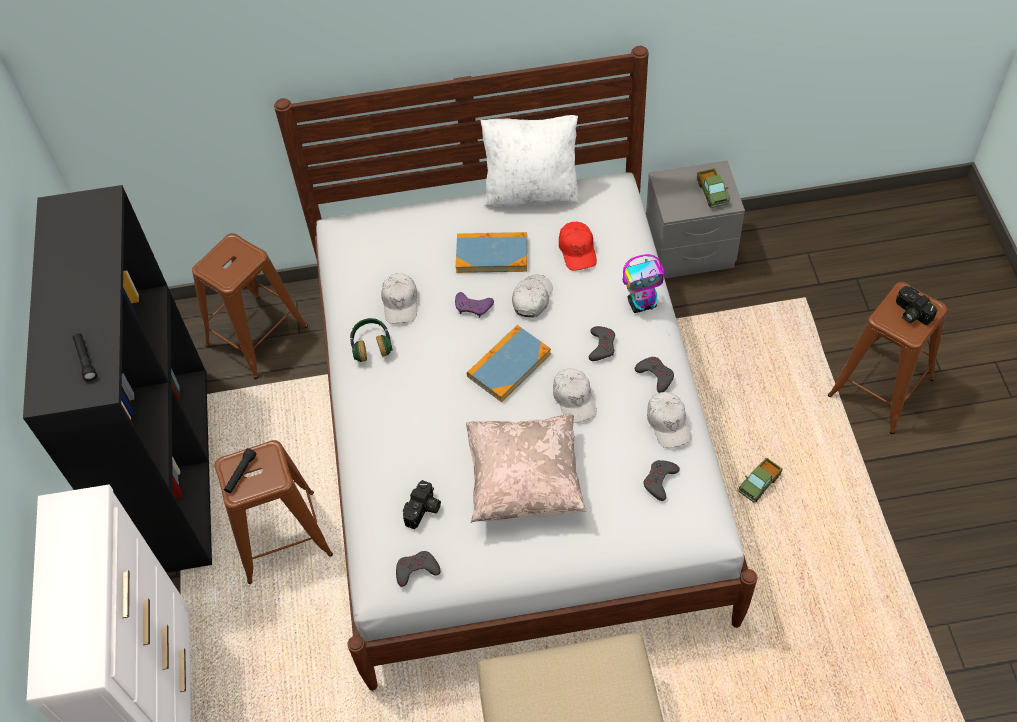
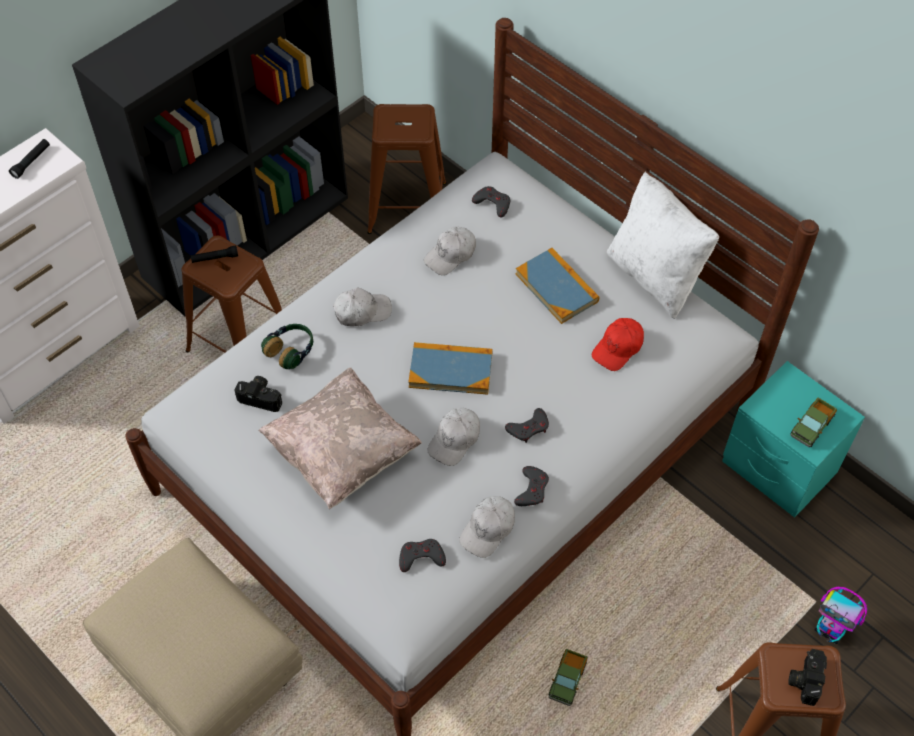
camera: 50 degrees right, 0 degrees up
black flashlight [73,333,97,381] -> black flashlight moved to [9,139,50,179]
headphones [350,318,393,362] -> headphones moved to [261,324,313,369]
grey game controller [396,551,441,587] -> grey game controller moved to [472,186,510,217]
camera [403,480,441,529] -> camera turned 150 degrees counterclockwise [235,376,282,412]
purple game controller [455,292,494,318] -> none
white cap [512,274,553,317] -> white cap moved to [333,287,392,326]
toy robot [622,254,664,313] -> toy robot moved to [815,586,867,644]
grey nightstand [646,161,745,279] -> turquoise nightstand [722,361,865,518]
toy truck [738,457,782,503] -> toy truck turned 75 degrees counterclockwise [548,649,588,706]

